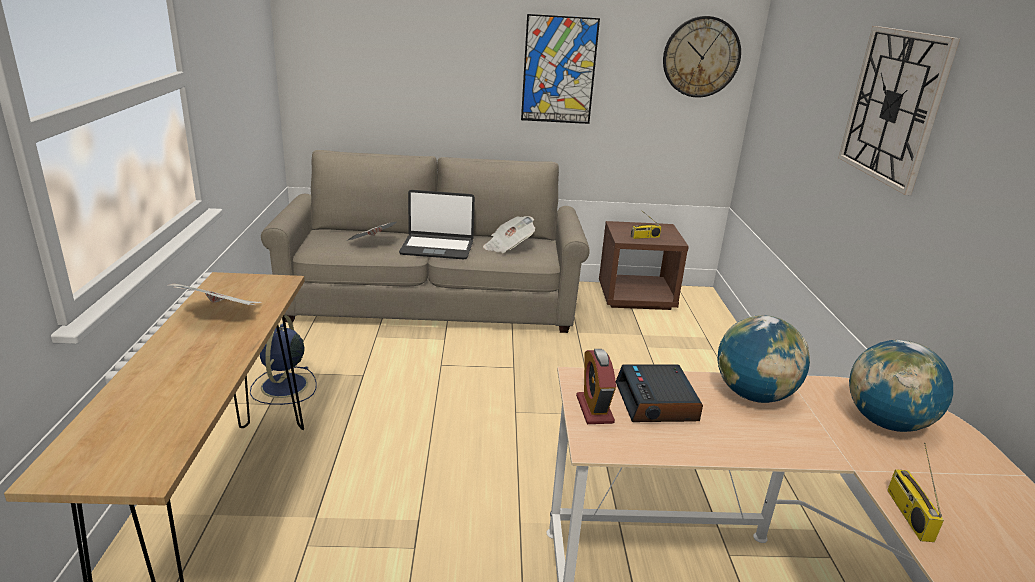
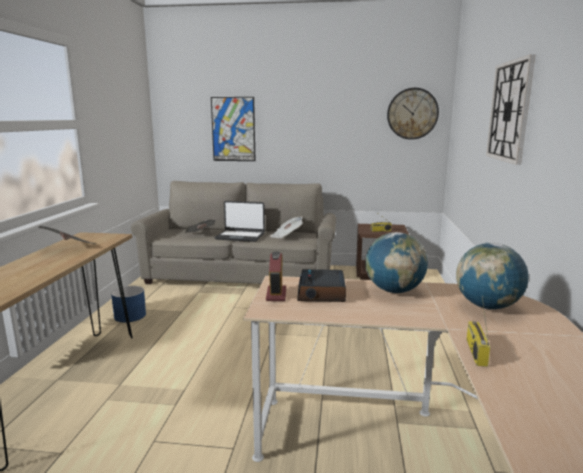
camera: 10 degrees right, 10 degrees down
blue fan [250,315,317,405] -> blue planter [111,286,146,322]
picture [521,14,600,124] -> picture moved to [211,97,255,161]

